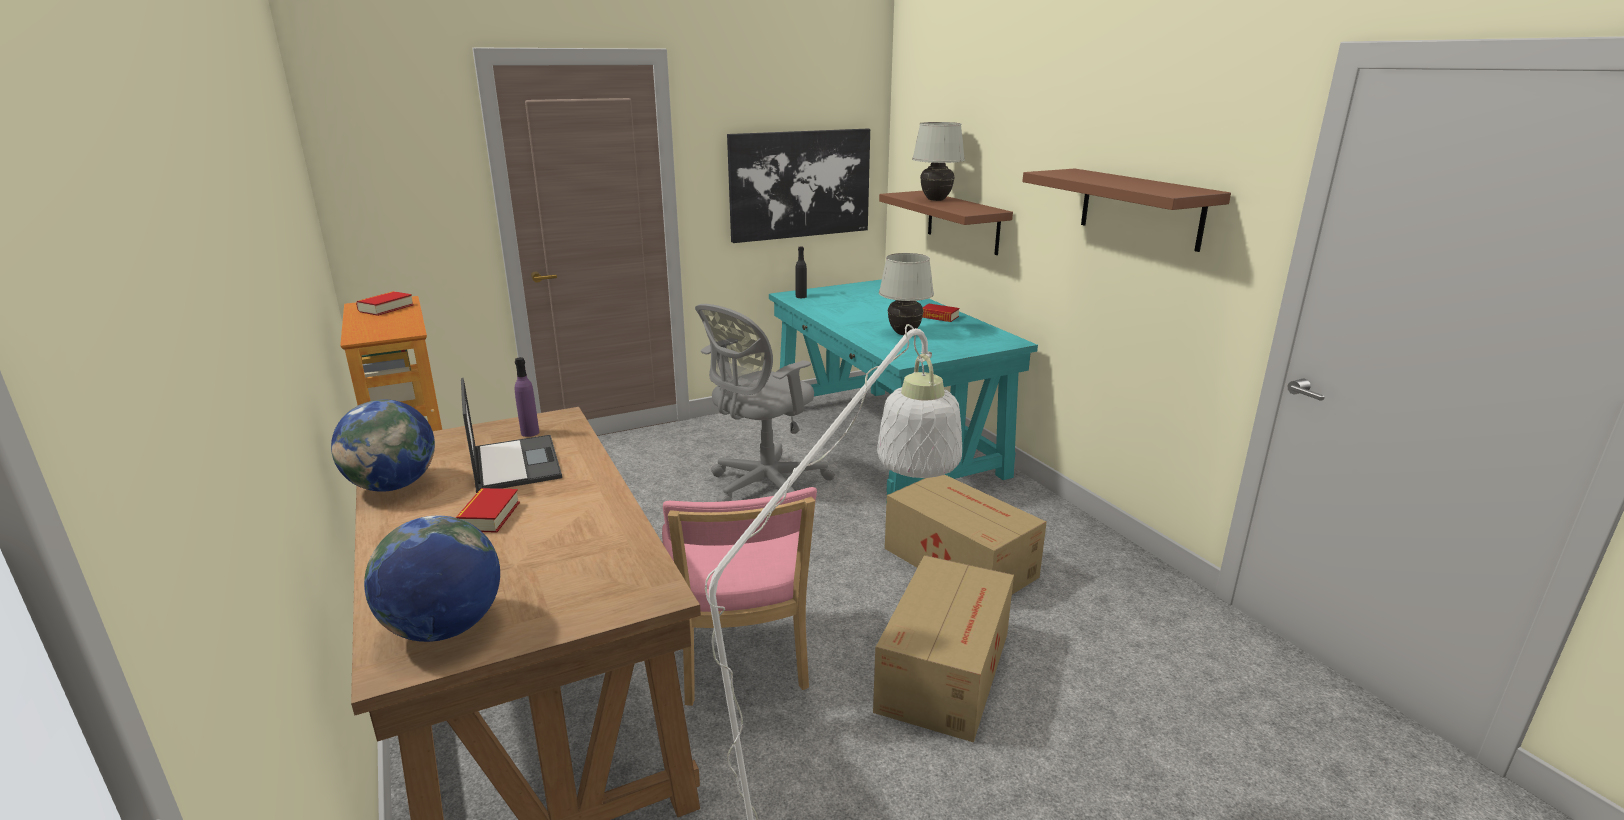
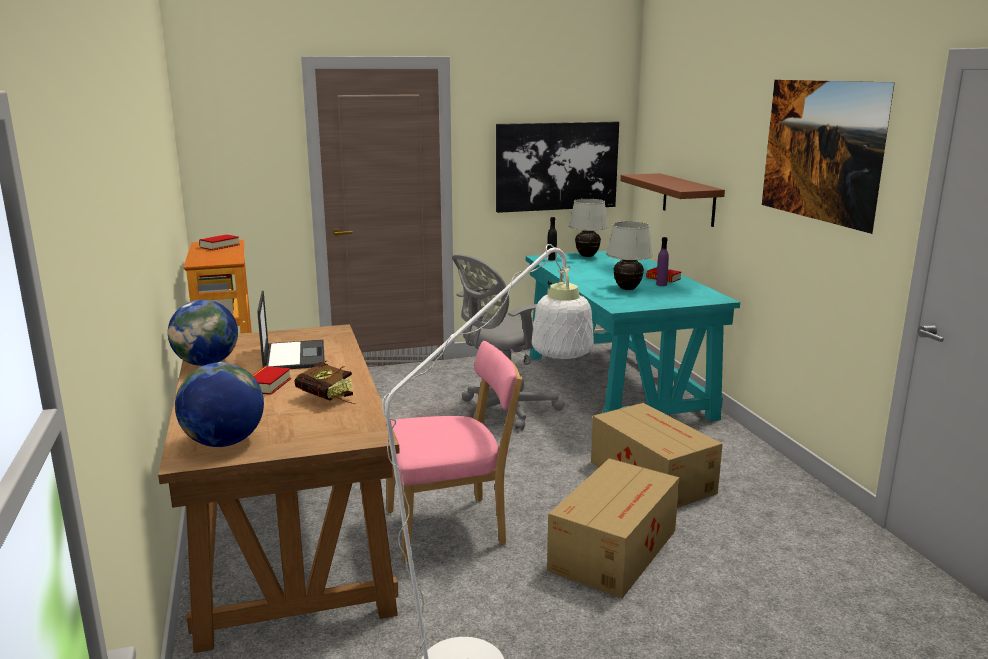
camera: 10 degrees right, 5 degrees down
purple bottle [515,357,539,437] -> purple bottle moved to [656,237,669,286]
pink chair [662,487,817,706] -> pink chair turned 105 degrees counterclockwise [387,341,523,563]
white table lamp [912,122,965,201] -> white table lamp moved to [569,199,608,257]
brown shelf [1022,169,1231,252] -> picture [762,80,895,234]
none -> book [295,361,357,405]

